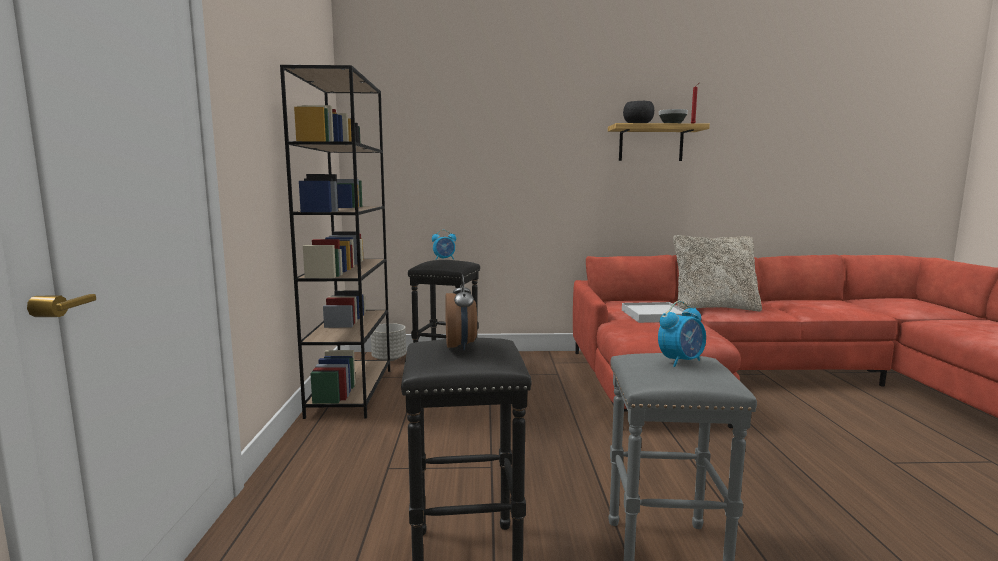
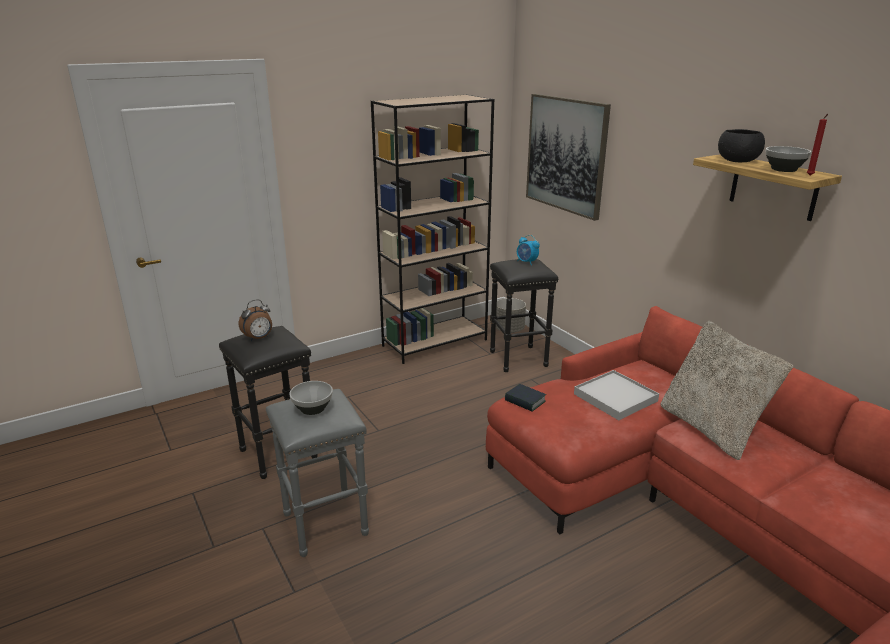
camera: 60 degrees right, 15 degrees up
alarm clock [658,301,706,367] -> bowl [289,381,333,415]
none -> book [505,384,546,412]
none -> picture [526,94,611,221]

